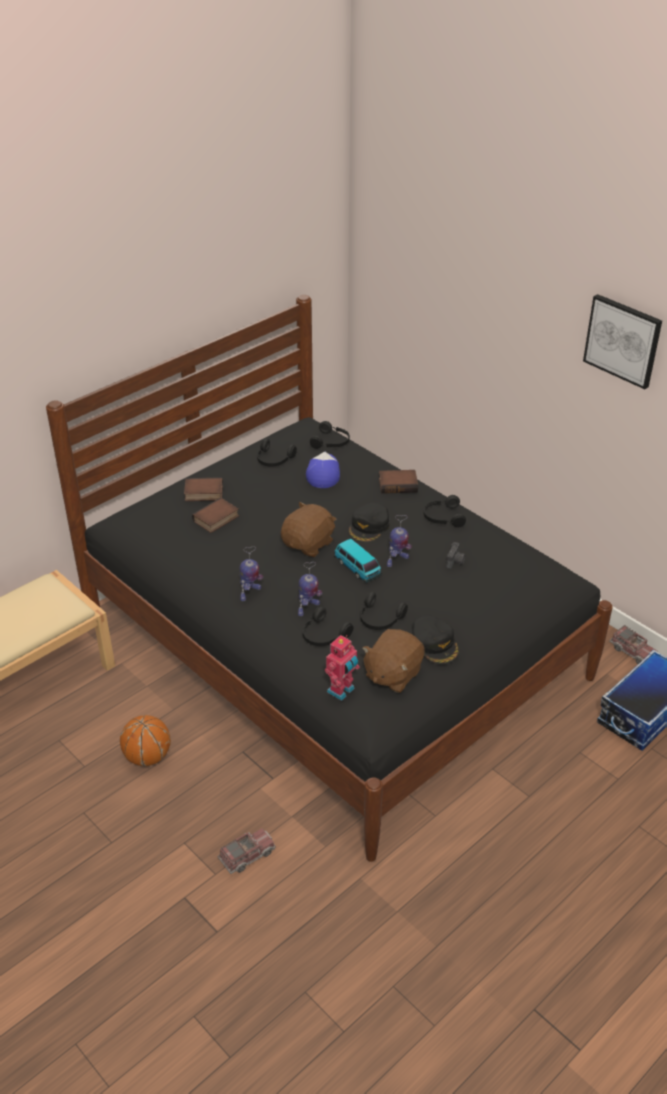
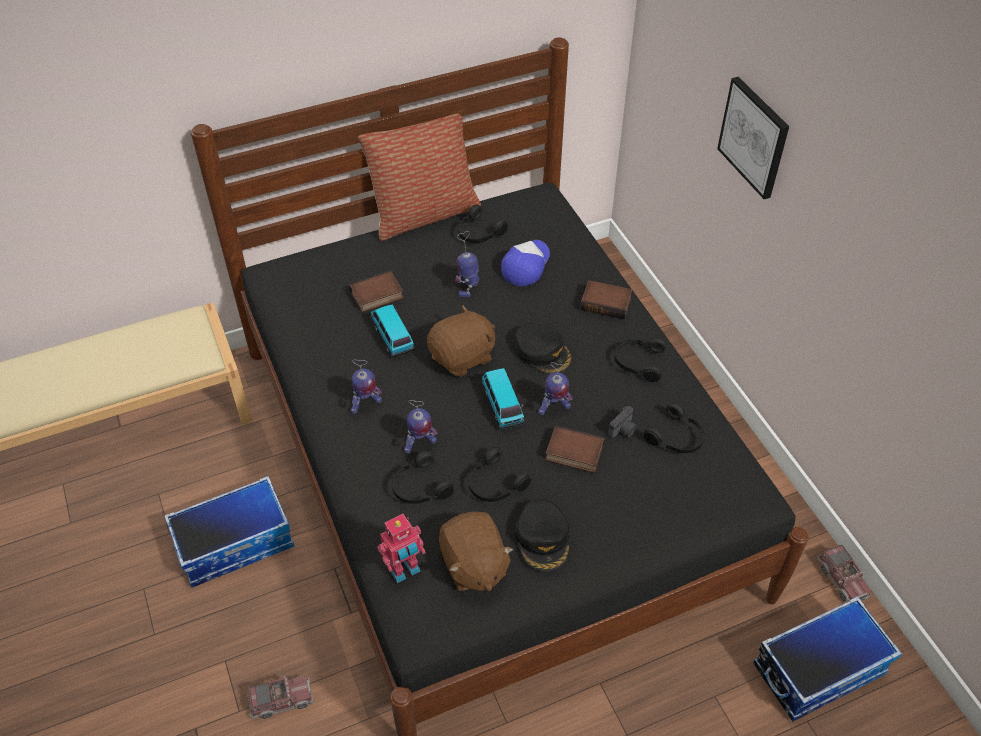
camera: 20 degrees right, 10 degrees up
basketball [120,715,171,766] -> storage box [164,476,294,588]
book [184,477,223,501] -> book moved to [545,425,605,473]
black headphones [310,421,350,449] -> black headphones moved to [644,402,705,453]
black cap [348,503,390,543] -> black cap turned 90 degrees counterclockwise [515,323,573,374]
brown plush toy [362,629,425,693] -> brown plush toy turned 75 degrees counterclockwise [439,512,514,591]
picture [583,294,662,389] -> picture moved to [717,77,789,199]
none -> pillow [358,114,482,241]
none -> toy car [371,304,415,358]
none -> toy robot [455,231,479,297]

